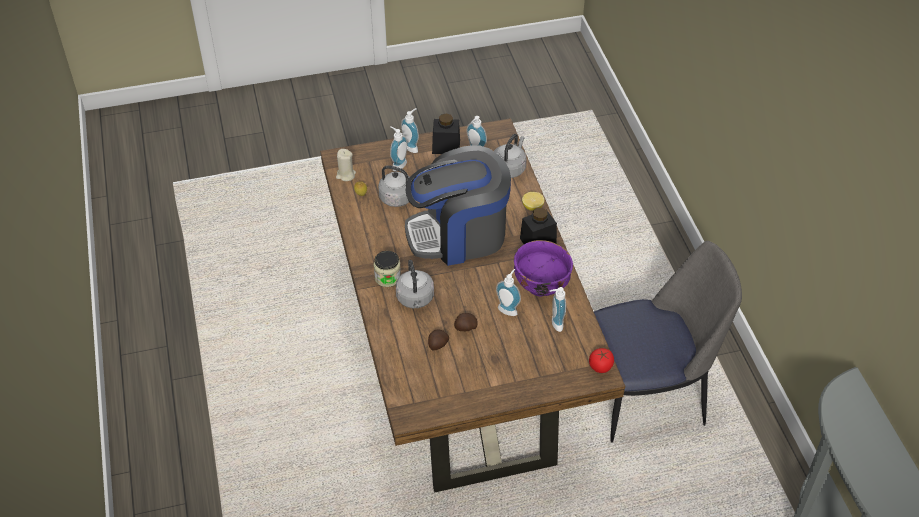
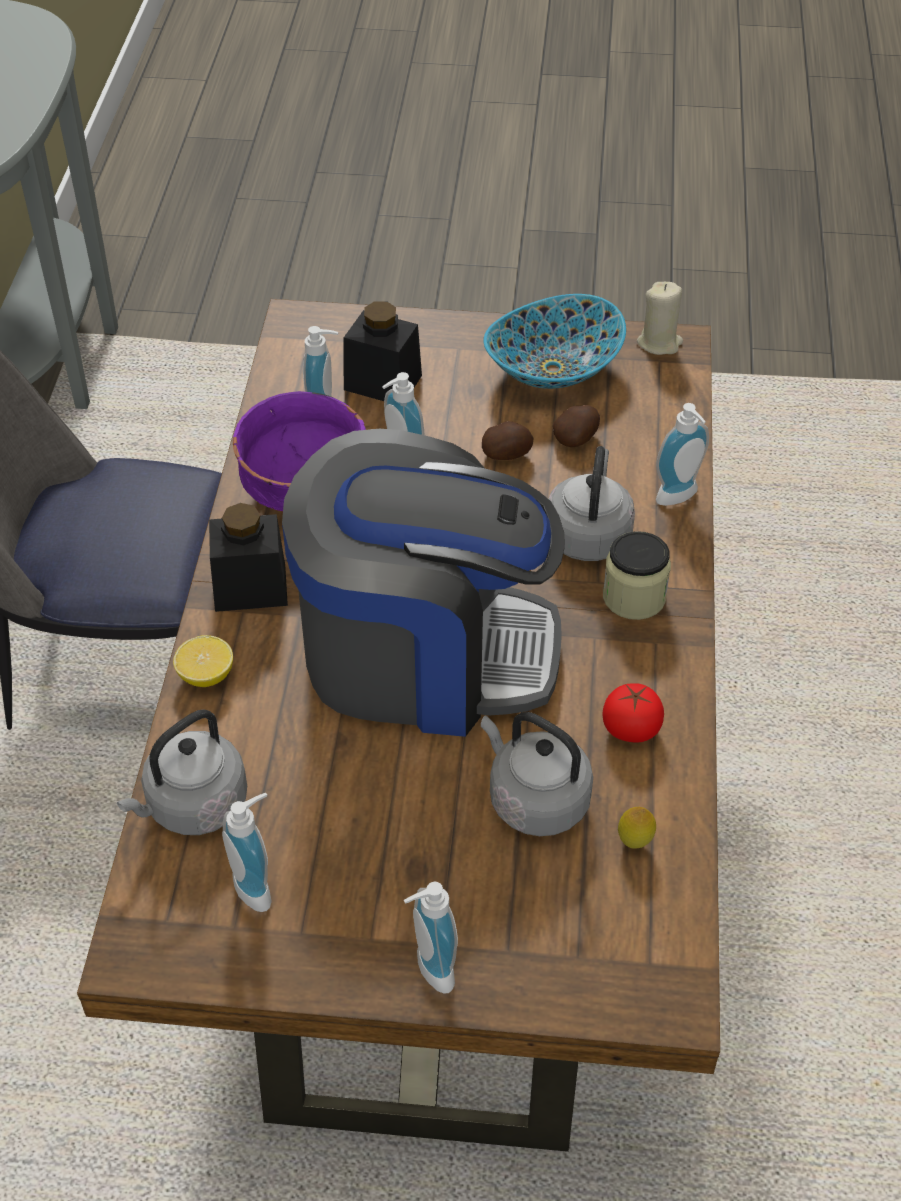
camera: 160 degrees left, 0 degrees up
beige candle [336,149,356,181] -> beige candle moved to [637,282,683,355]
soap dispenser [390,126,408,171] -> soap dispenser moved to [656,403,709,506]
black jar [432,113,460,154] -> black jar moved to [344,301,422,401]
tomato [589,348,614,373] -> tomato moved to [602,683,664,743]
none -> bowl [483,294,626,389]

